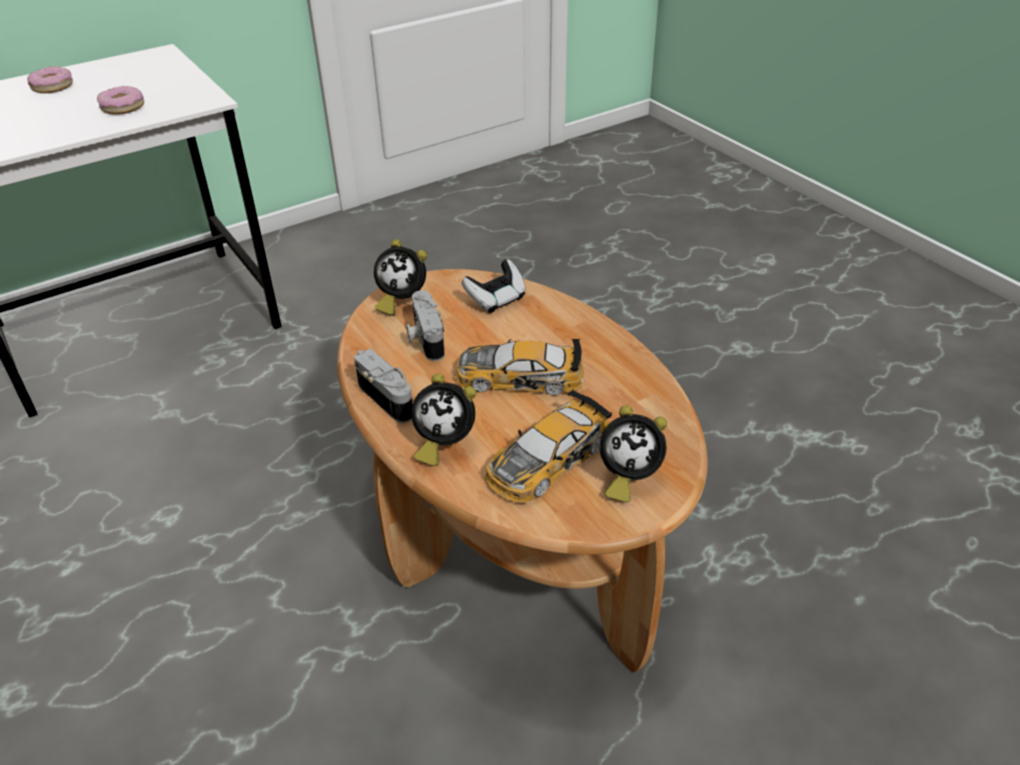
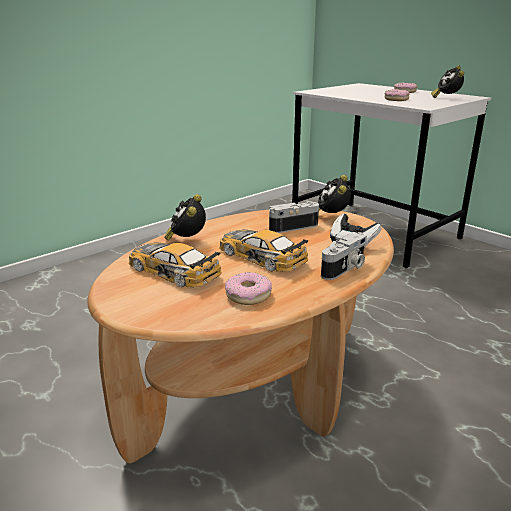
camera: 80 degrees right, 15 degrees down
camera [354,348,413,423] -> camera moved to [321,232,367,280]
toy car [455,339,583,395] -> toy car turned 45 degrees counterclockwise [219,230,309,272]
alarm clock [600,405,667,503] -> alarm clock moved to [431,65,464,98]
none -> donut [225,272,272,305]

